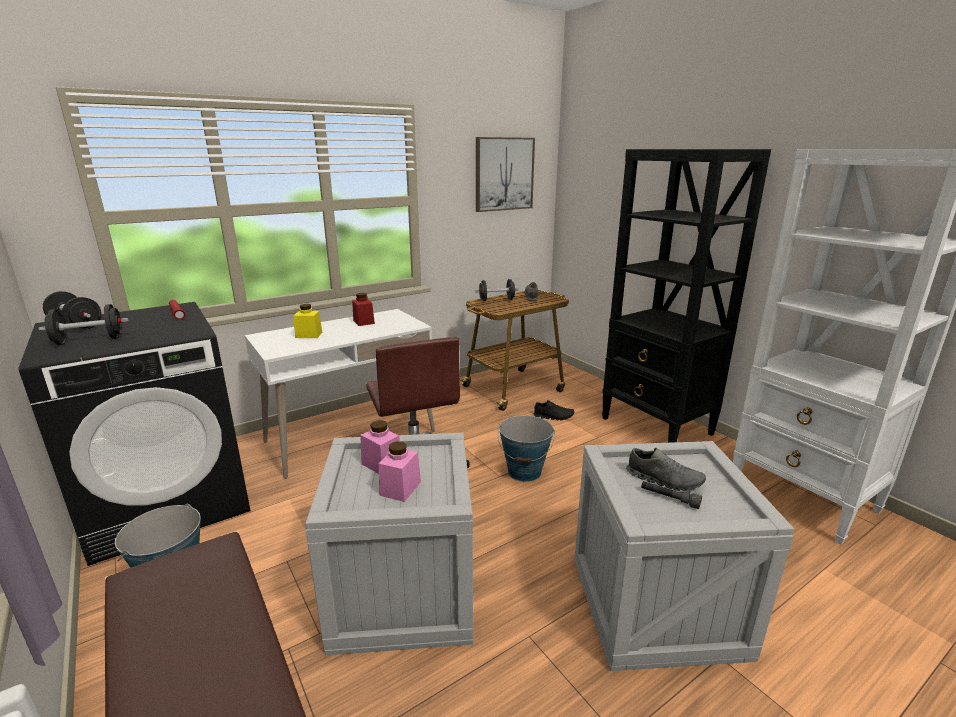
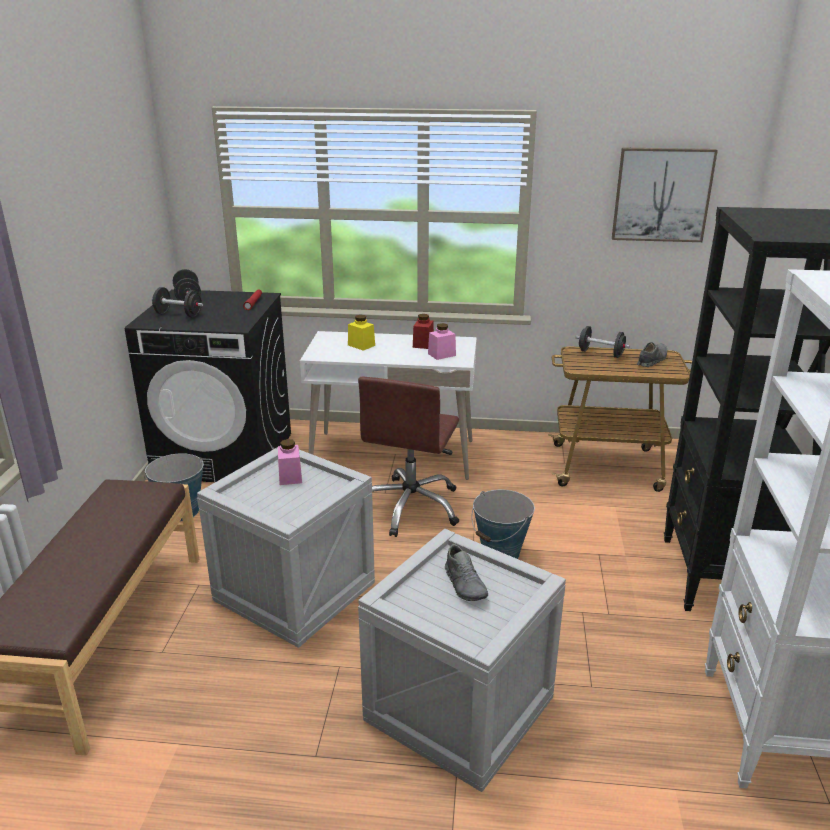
camera: 40 degrees right, 5 degrees up
pink jar [379,441,421,502] -> pink jar moved to [428,323,456,360]
black shoe [533,400,574,421] -> none
grey flashlight [641,481,702,509] -> none

